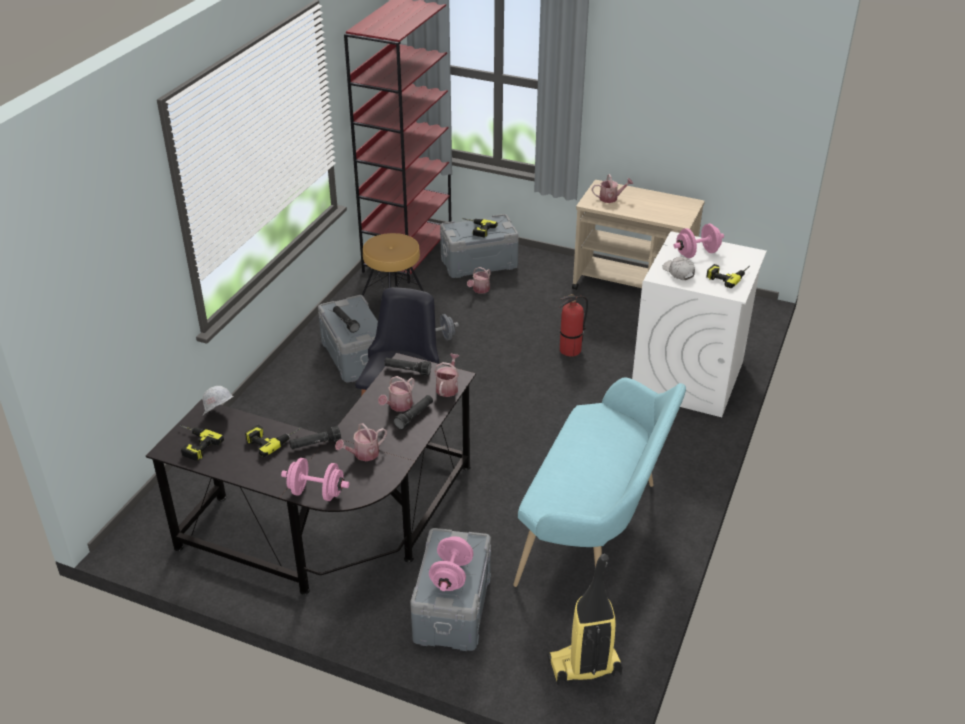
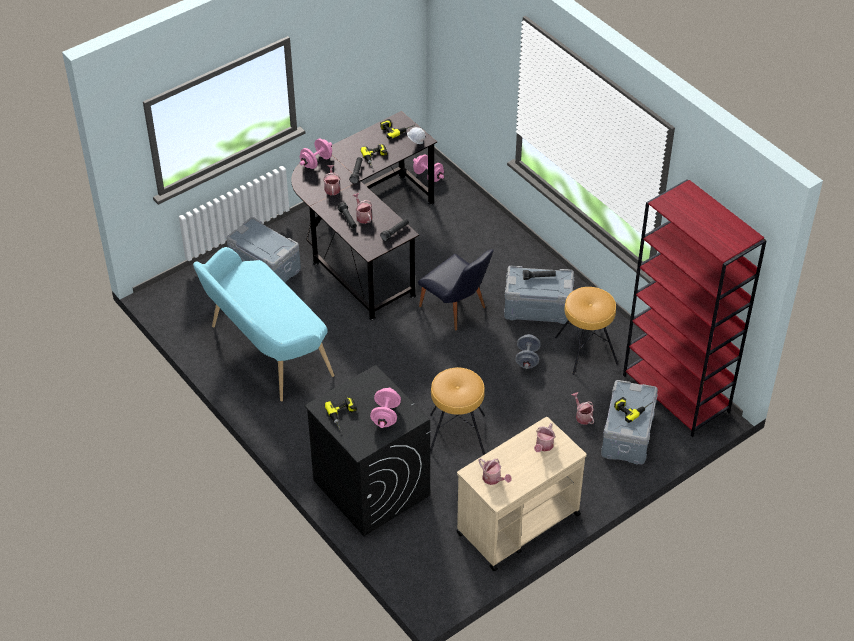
camera: 120 degrees right, 10 degrees up
pink dumbbell [429,536,473,591] -> pink dumbbell moved to [413,154,444,182]
watering can [434,354,459,397] -> watering can moved to [479,458,512,485]
vacuum cleaner [548,554,623,686] -> none
fire extinguisher [559,294,588,357] -> brown stool [430,367,485,454]
white washing machine [632,231,767,417] -> black washing machine [304,365,430,536]
white cap [662,257,695,280] -> none

